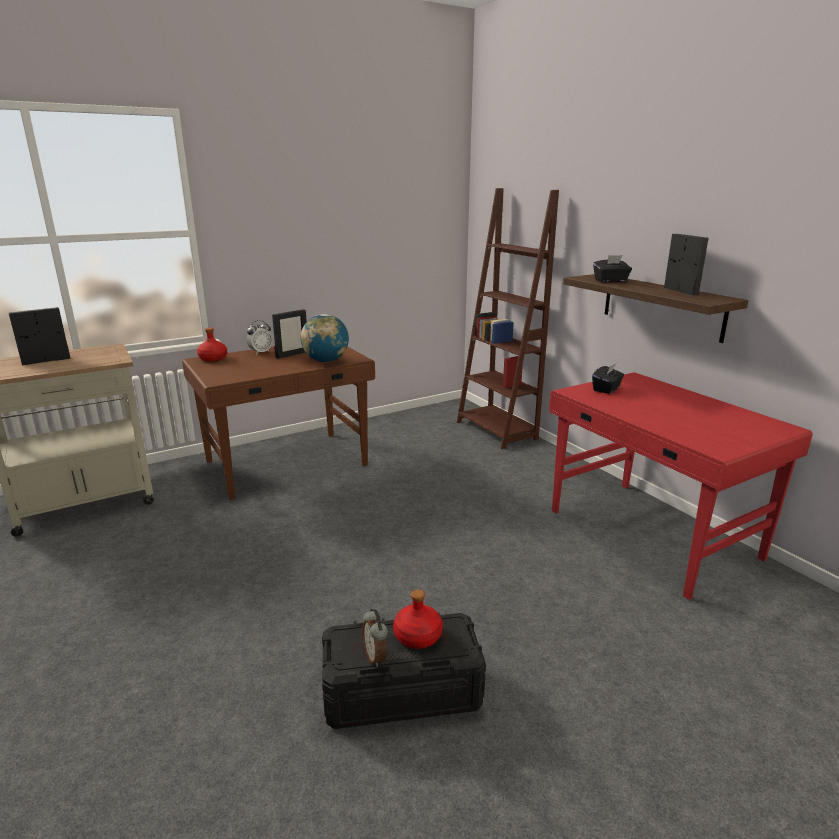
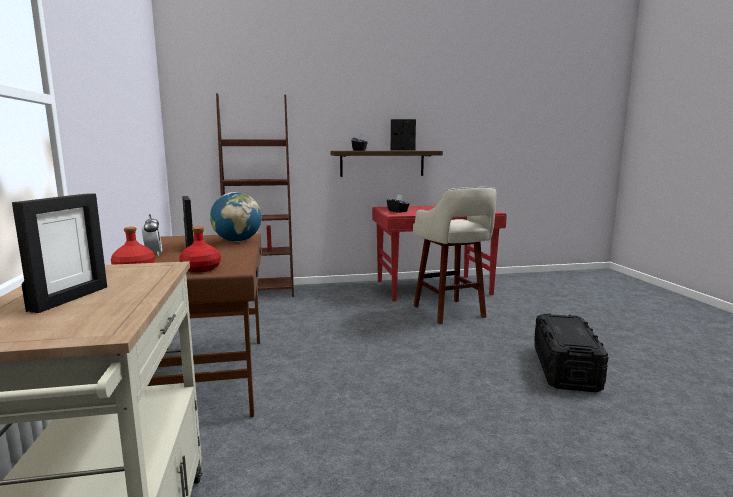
camera: 70 degrees left, 10 degrees down
picture frame [9,307,71,365] -> picture frame turned 150 degrees counterclockwise [12,193,107,313]
alarm clock [362,609,388,667] -> none
red bottle [393,589,443,649] -> red bottle moved to [179,226,221,272]
none -> beige stool [413,187,497,324]

